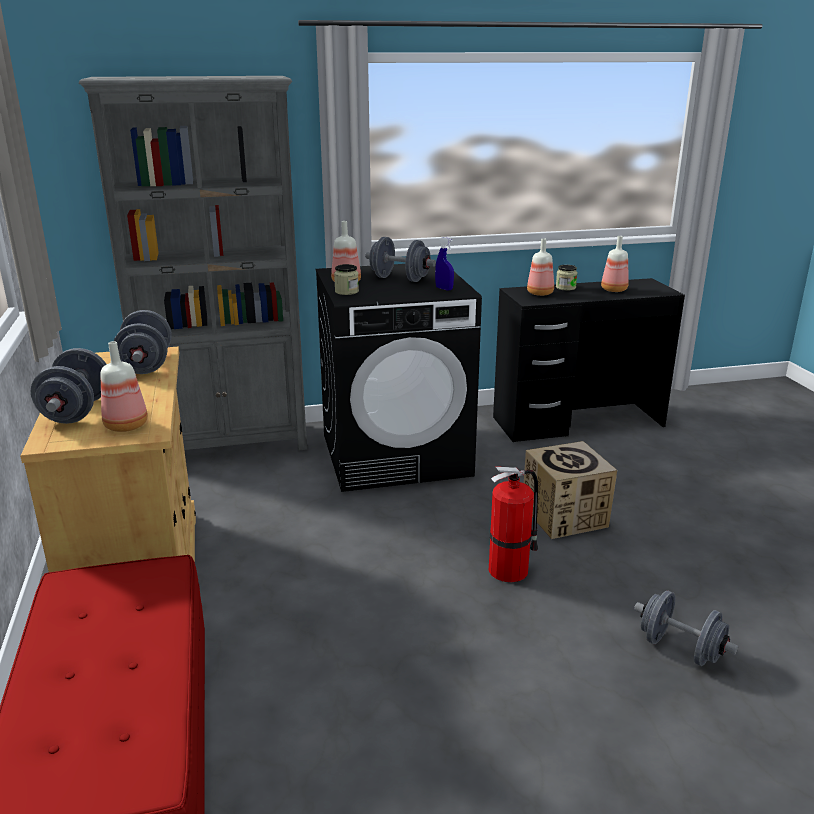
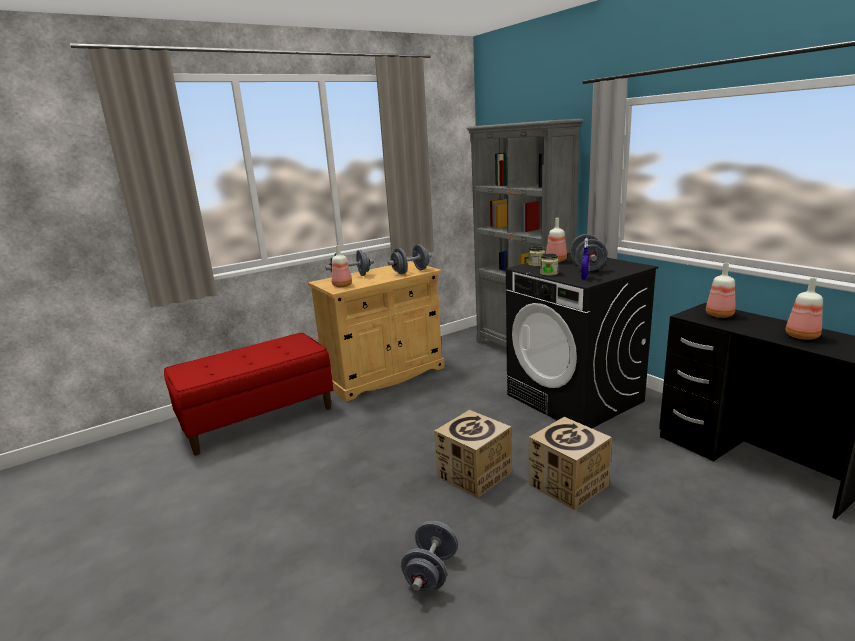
camera: 70 degrees right, 5 degrees down
fire extinguisher [489,466,538,582] -> cardboard box [434,410,512,498]
jar [556,265,578,291] -> jar moved to [540,254,559,276]

